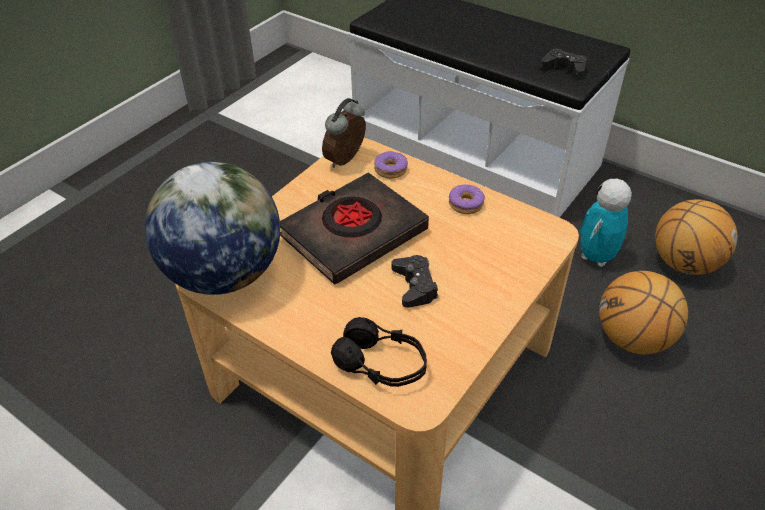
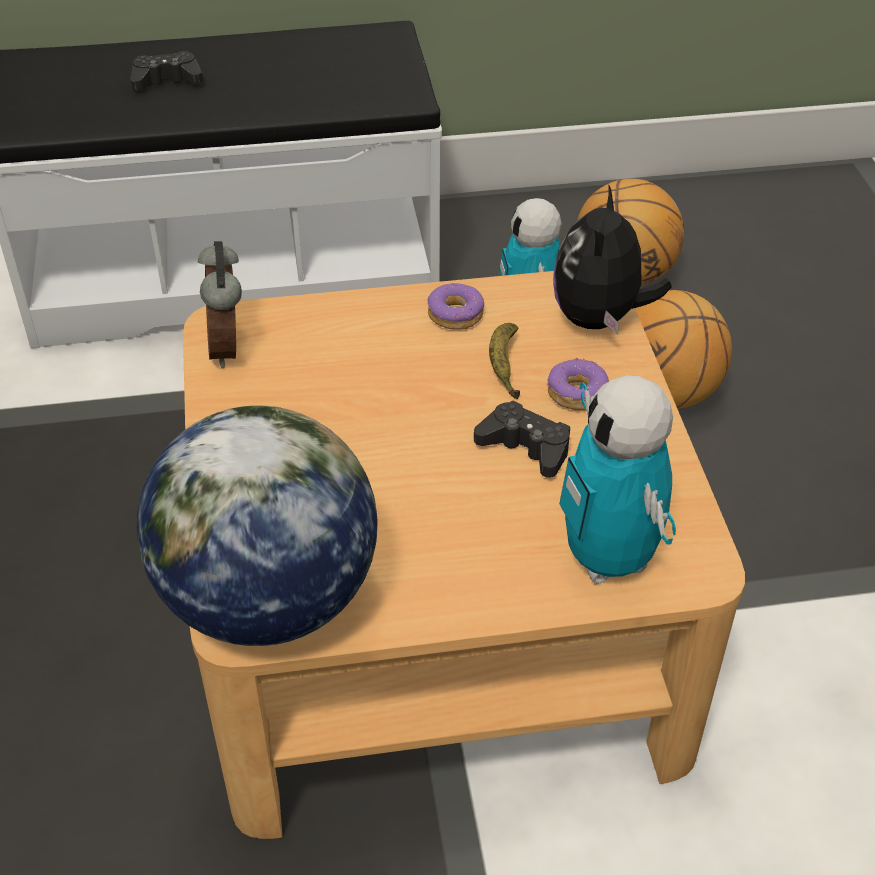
camera: 45 degrees left, 0 degrees up
black book [280,172,429,284] -> none
black headphones [331,317,427,387] -> toy robot [559,375,676,584]
donut [374,151,408,179] -> donut moved to [547,357,609,410]
black game controller [540,48,587,77] -> black game controller moved to [130,51,203,91]
none -> banana [489,323,520,400]
none -> plush toy [553,185,672,335]

